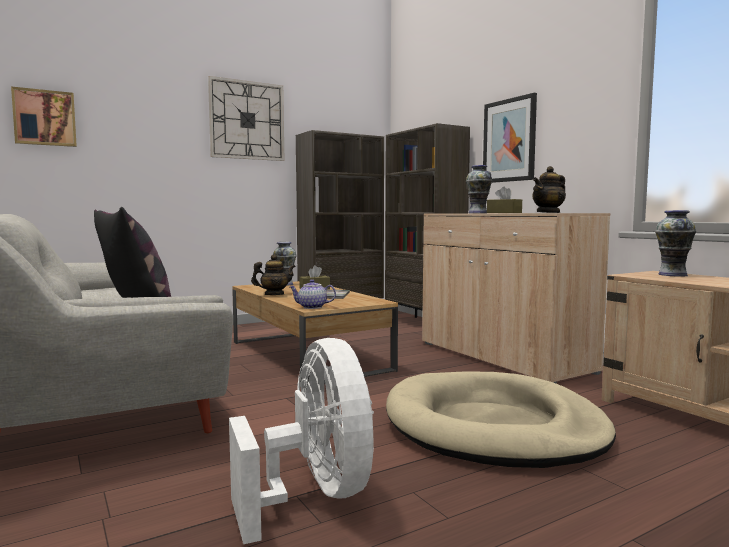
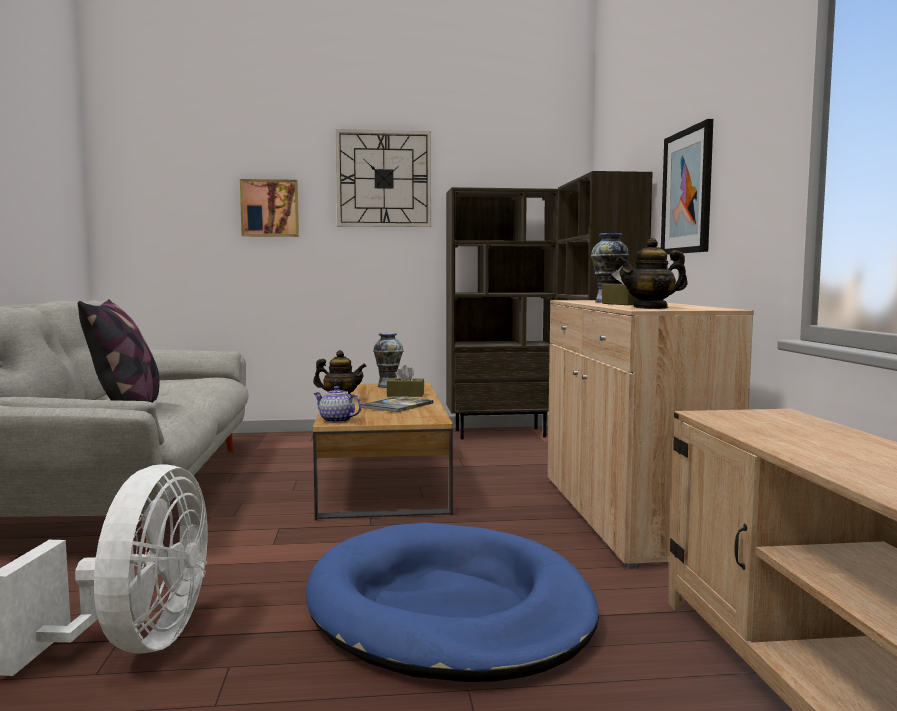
camera: 25 degrees right, 0 degrees up
picture [11,86,77,147] -> picture moved to [240,179,299,237]
beige dog bed [386,371,616,468] -> blue dog bed [306,523,599,682]
vase [655,210,696,277] -> none

